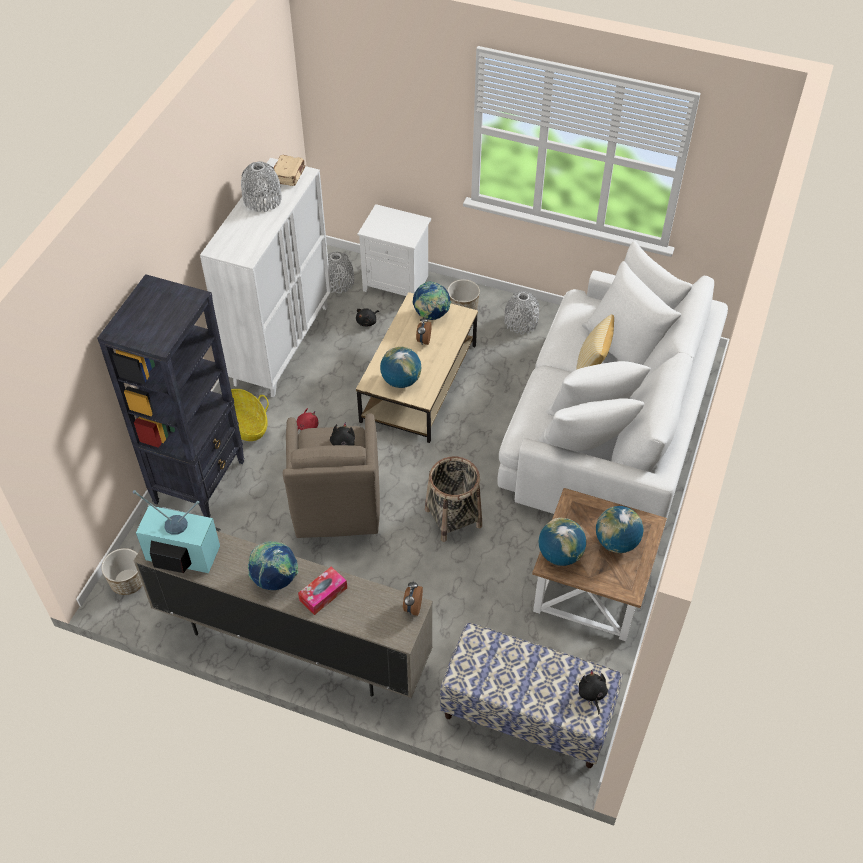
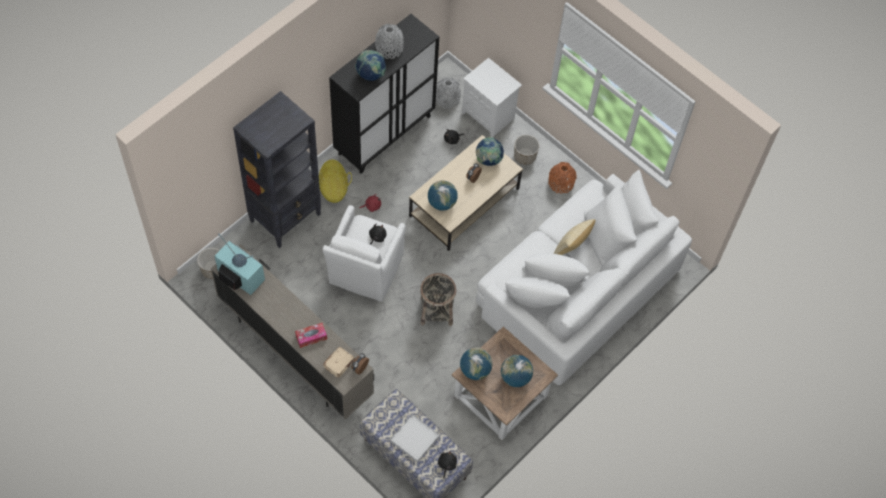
camera: 20 degrees right, 10 degrees up
white cabinet [200,158,331,397] -> black cabinet [329,14,439,174]
globe [248,541,298,590] -> globe moved to [355,50,386,81]
beige book [273,155,305,186] -> beige book moved to [323,347,355,378]
brown armchair [283,413,380,538] -> white armchair [323,205,406,302]
grey vase [504,291,540,334] -> orange vase [549,162,576,194]
none -> white tray [390,414,440,462]

